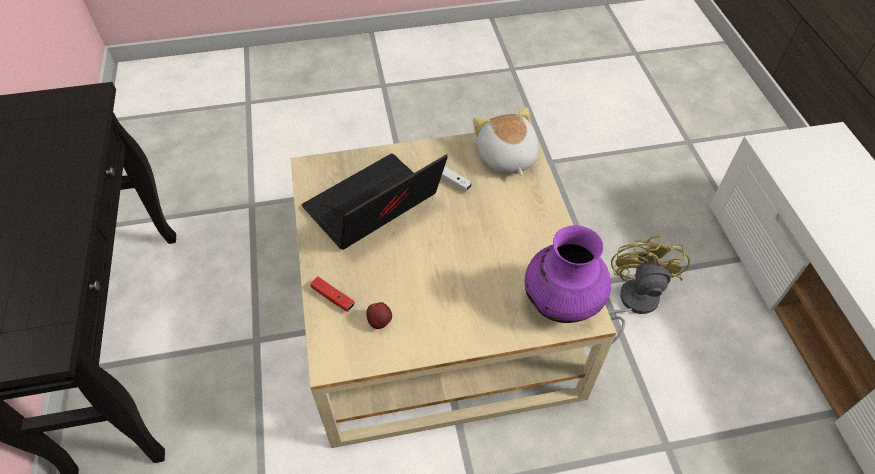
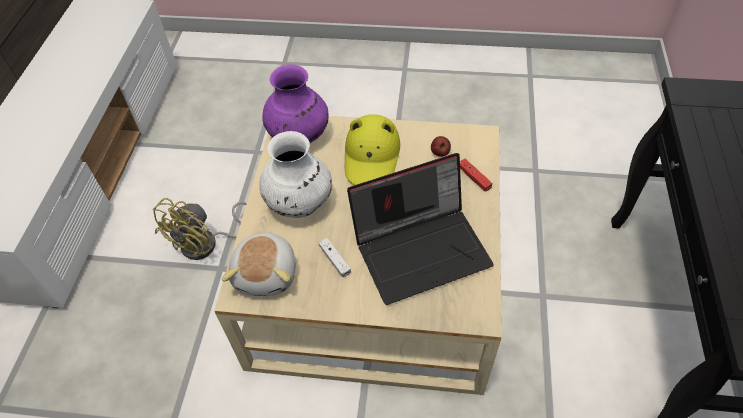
camera: 160 degrees left, 0 degrees up
none -> white vase [259,131,332,218]
none -> yellow hat [345,114,400,185]

